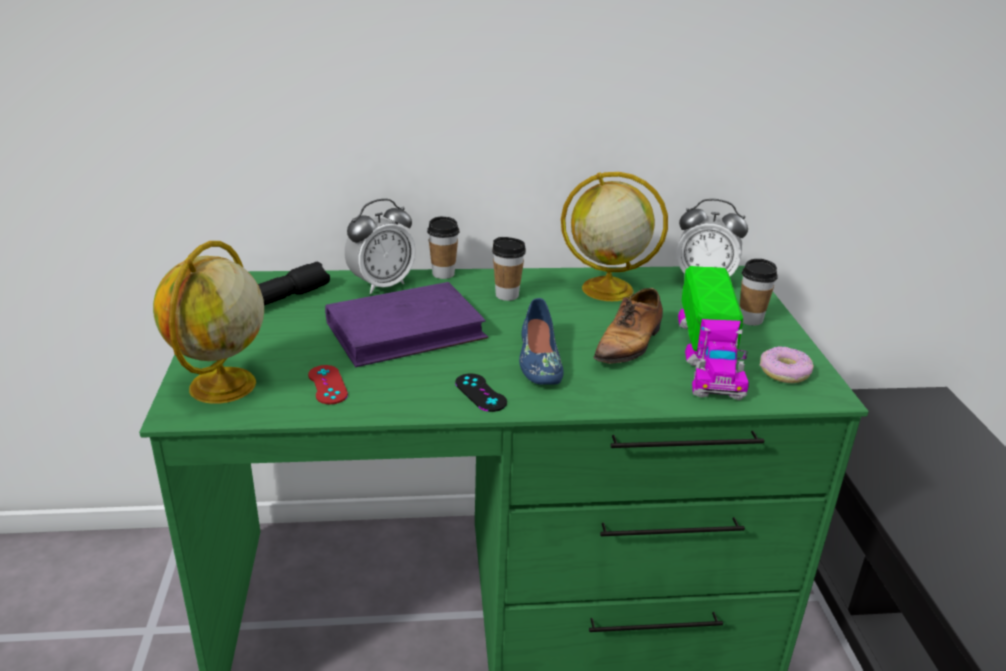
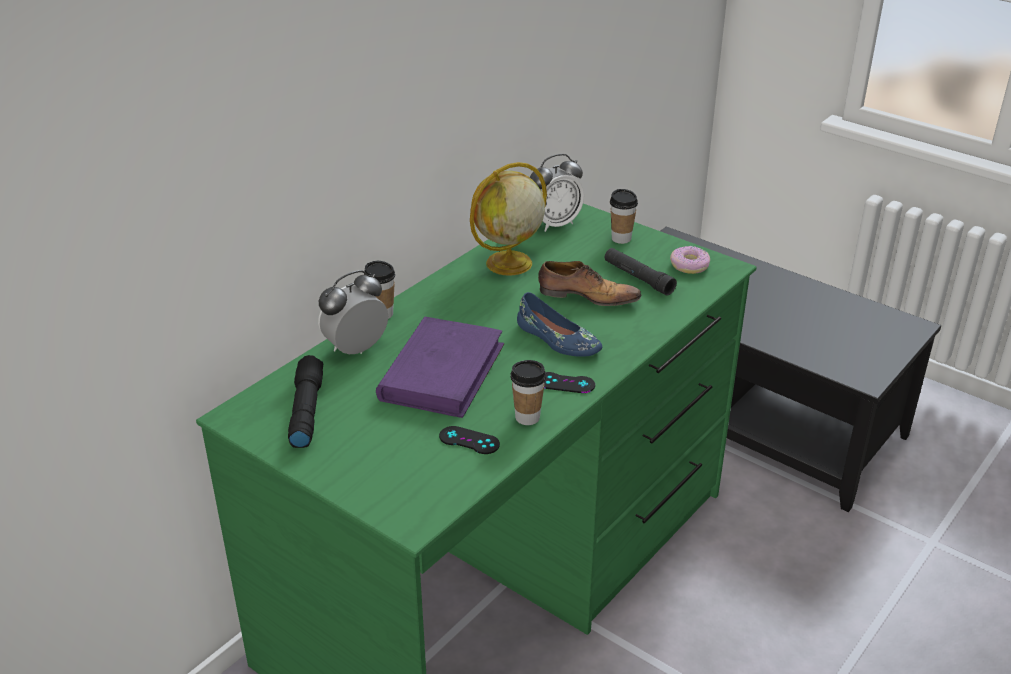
camera: 45 degrees left, 5 degrees up
globe [153,241,264,404] -> none
red game controller [308,365,348,404] -> black game controller [439,426,500,454]
alarm clock [344,199,416,294] -> alarm clock turned 135 degrees counterclockwise [318,270,388,354]
cup [492,237,526,301] -> cup moved to [510,360,546,425]
shoe [593,288,663,364] -> shoe turned 60 degrees counterclockwise [538,261,641,306]
toy truck [678,266,749,400] -> black flashlight [605,248,677,296]

